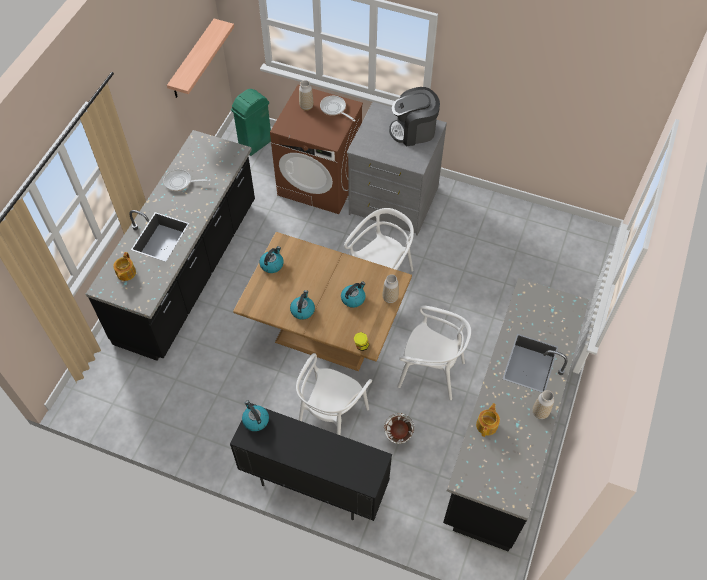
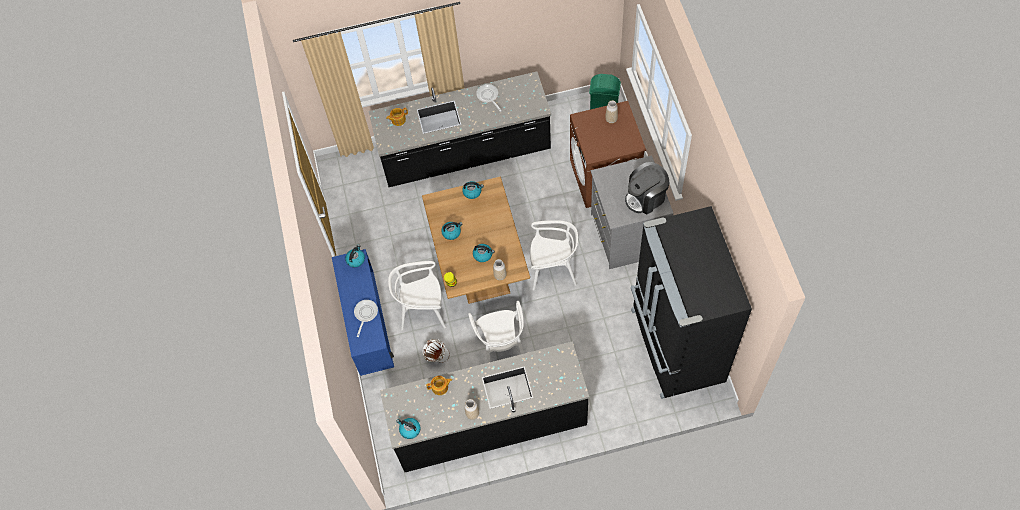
camera: 60 degrees right, 5 degrees up
shelf [167,19,234,98] -> none
black cabinet [230,403,392,521] -> blue cabinet [332,249,394,376]
frying pan [320,96,356,122] -> frying pan moved to [354,300,378,337]
coffee machine [389,87,440,146] -> coffee machine turned 75 degrees counterclockwise [625,162,669,215]
none -> kettle [396,418,420,439]
none -> black fridge [631,206,752,399]

